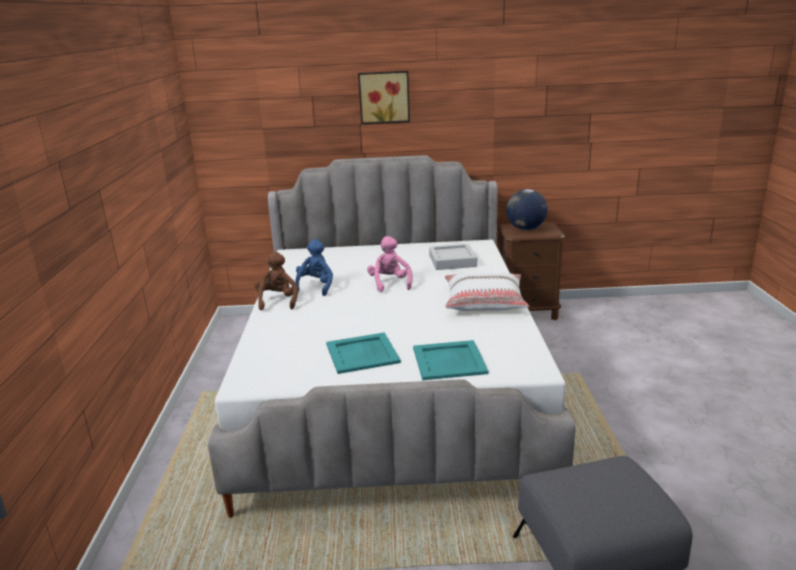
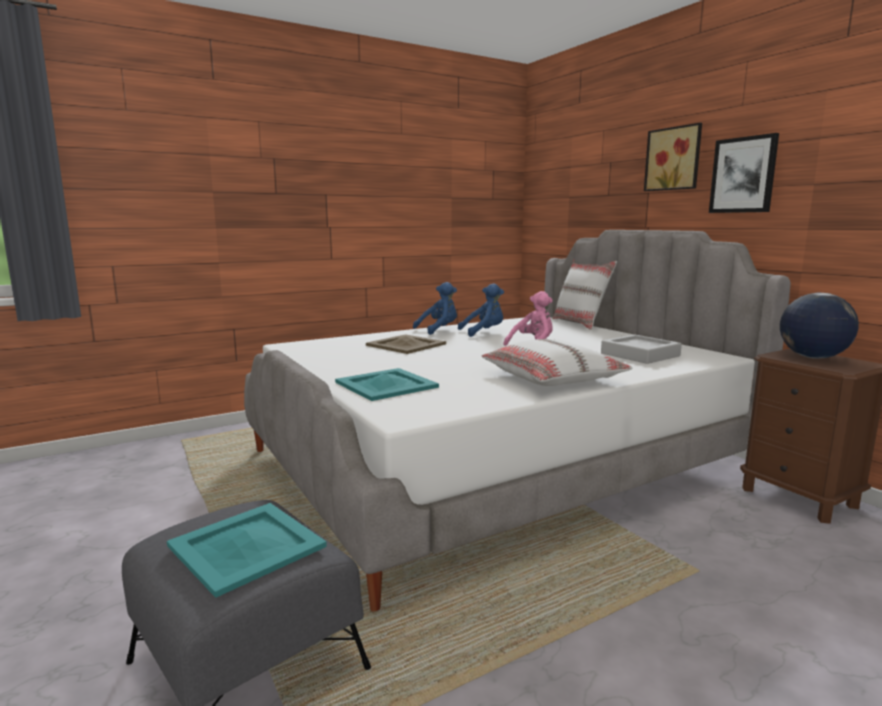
camera: 60 degrees right, 10 degrees down
brown plush toy [255,252,298,310] -> blue plush toy [413,282,457,335]
turquoise tray [326,332,401,374] -> turquoise tray moved to [167,503,327,598]
none -> beige tray [366,334,446,354]
none -> white pillow [552,259,617,330]
none -> picture [709,133,779,213]

